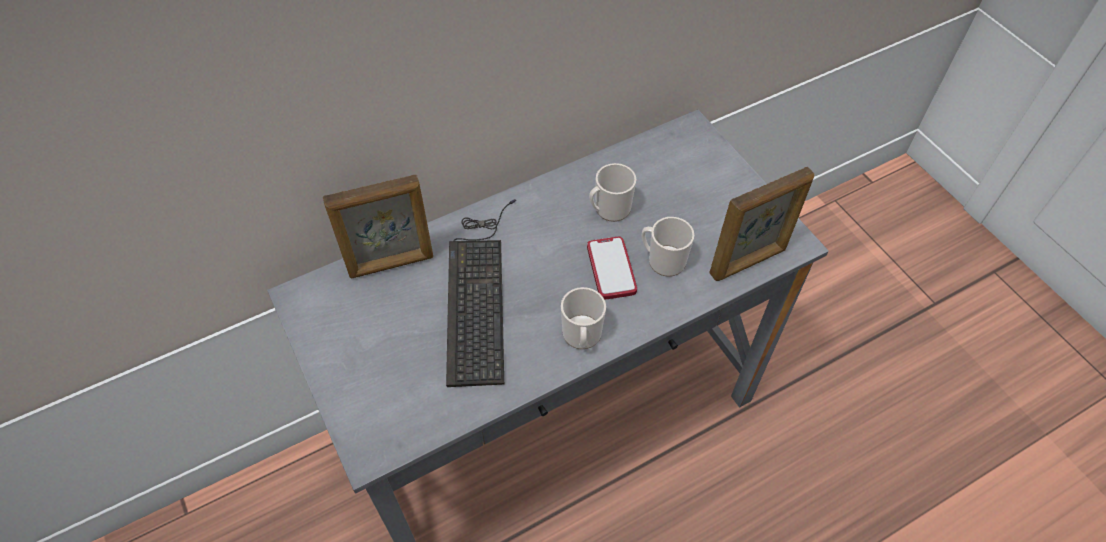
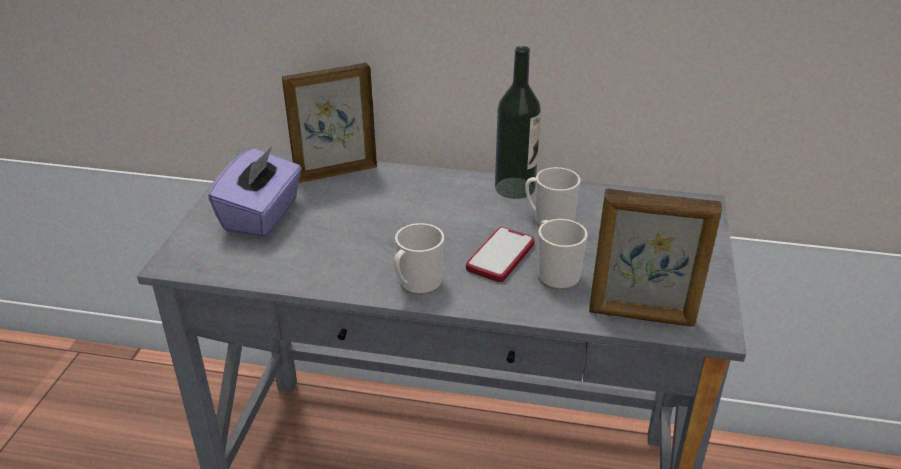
camera: 40 degrees right, 20 degrees down
picture frame [323,174,433,278] -> picture frame turned 135 degrees clockwise [282,63,377,183]
keyboard [446,199,516,387] -> none
none -> purple tissue box [208,146,302,237]
none -> bottle [495,46,541,199]

